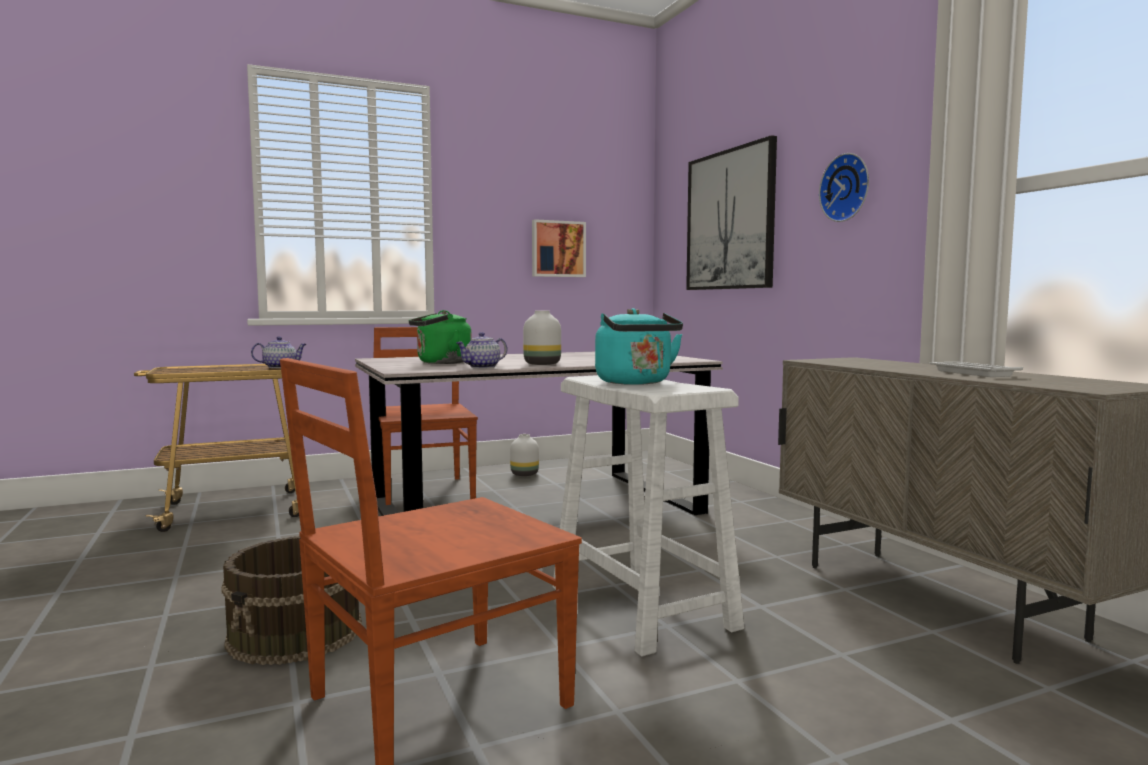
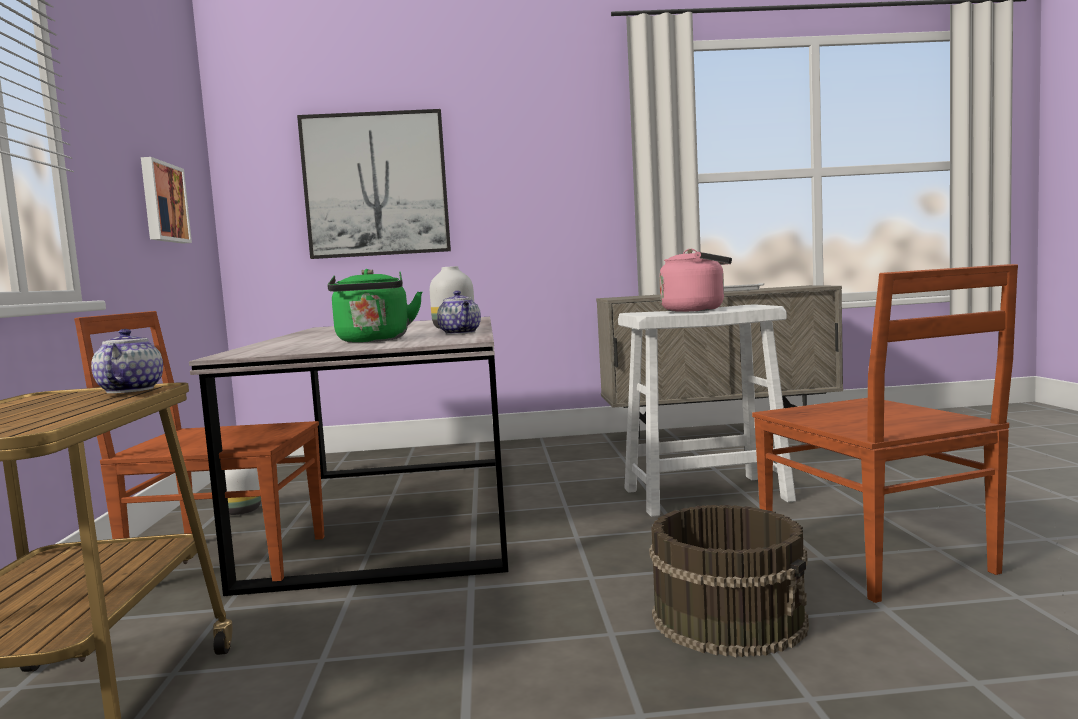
camera: 70 degrees left, 0 degrees up
turquoise kettle [595,308,683,385] -> pink kettle [659,249,732,312]
wall clock [819,153,869,222] -> none

